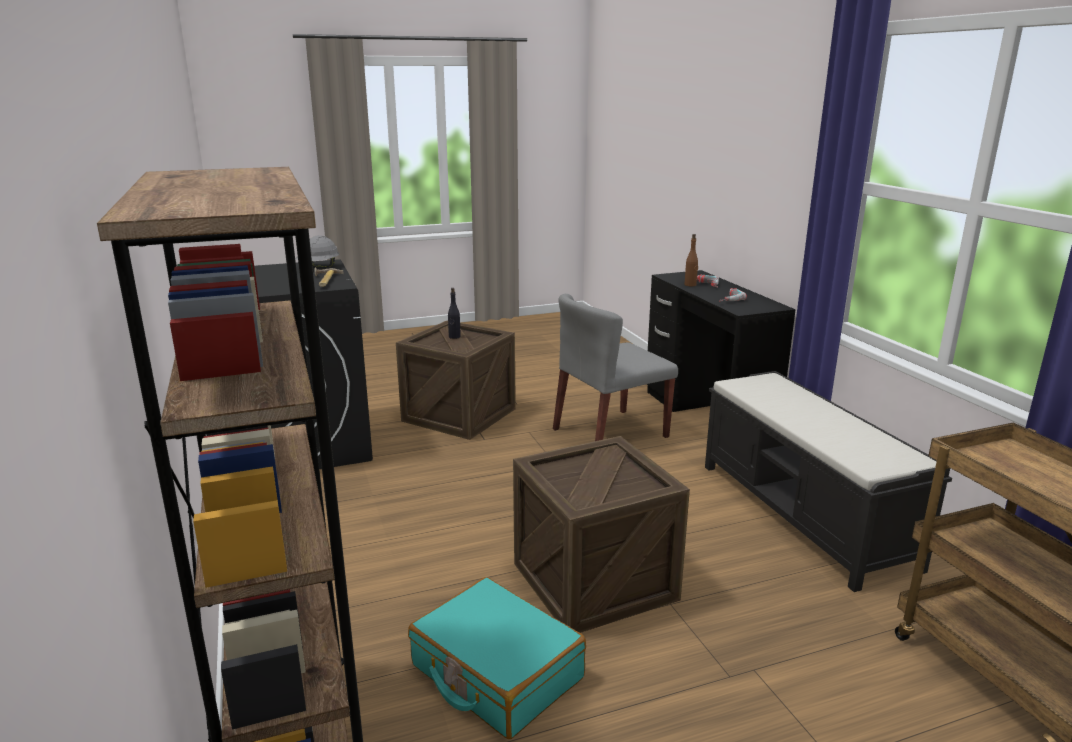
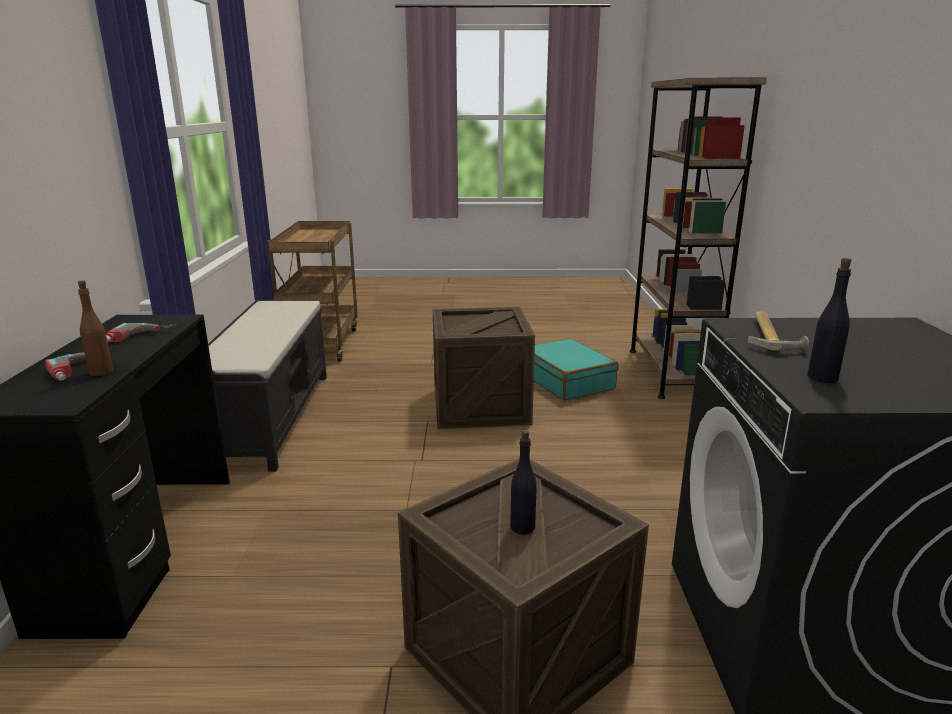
camera: 160 degrees left, 0 degrees up
grey hard hat [296,235,339,268] -> black bottle [807,258,851,383]
grey chair [553,294,678,441] -> none

